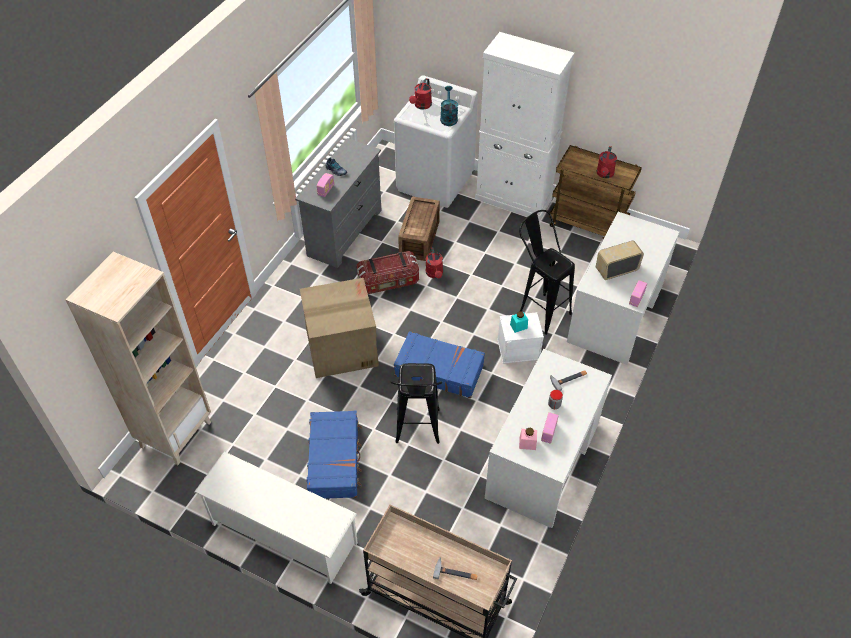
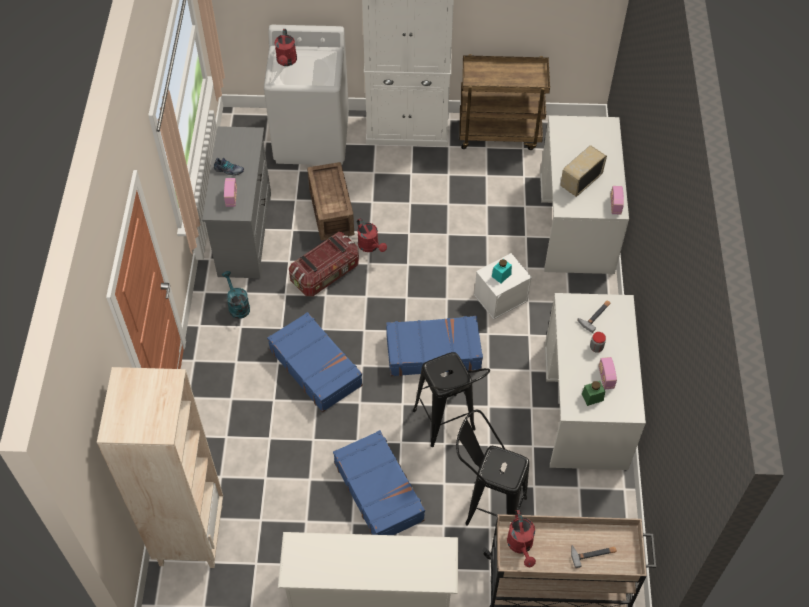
camera: 25 degrees left, 5 degrees up
cardboard box [300,278,379,378] -> blue suitcase [267,312,363,412]
turquoise watering can [440,86,458,126] -> turquoise watering can moved to [222,271,250,319]
black stool [519,210,575,335] -> black stool moved to [456,410,529,526]
pink jar [519,428,537,450] -> green jar [582,381,605,406]
red watering can [596,146,617,178] -> red watering can moved to [507,510,536,567]

